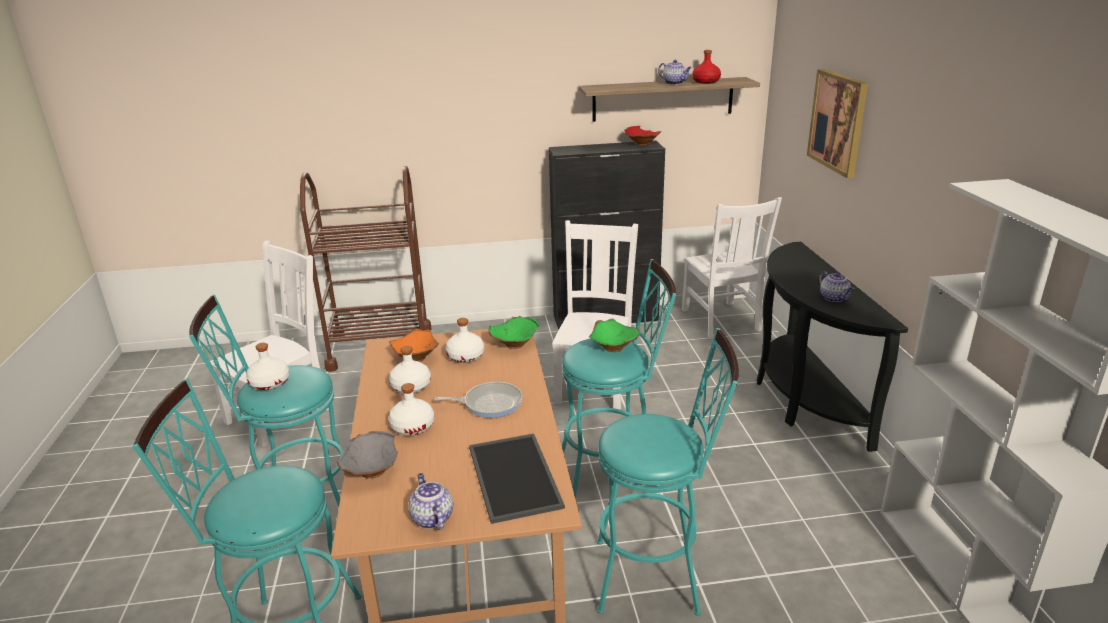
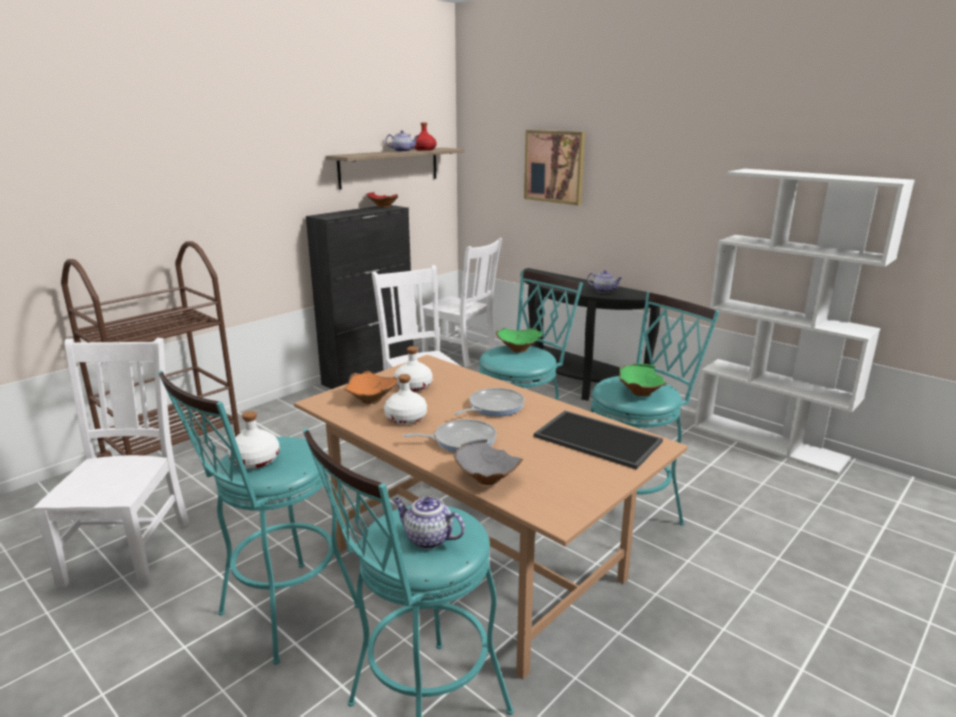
camera: 40 degrees left, 5 degrees down
white bottle [389,383,434,435] -> frying pan [403,419,497,453]
teapot [409,473,453,530] -> teapot moved to [393,497,465,549]
green bowl [489,316,539,349] -> green bowl moved to [619,363,667,396]

